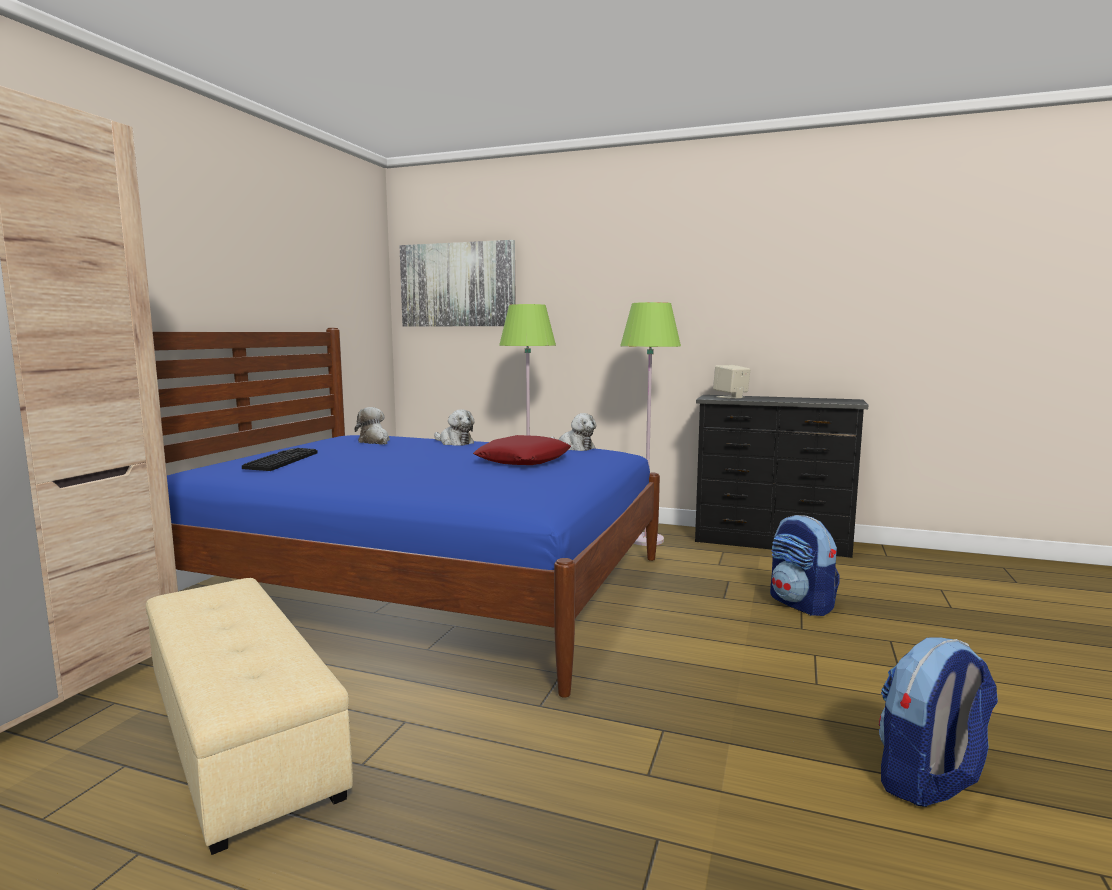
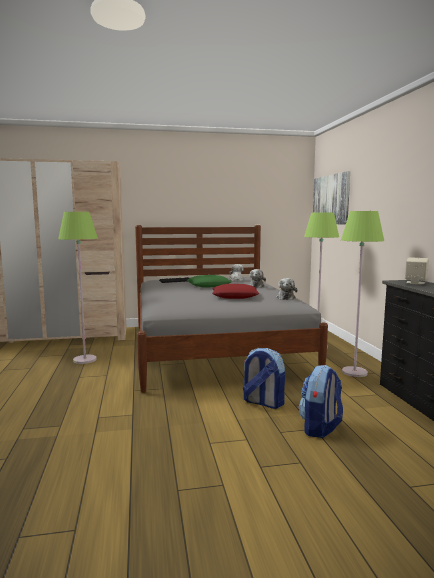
camera: 60 degrees right, 0 degrees up
beige ottoman [146,578,353,855] -> green floor lamp [58,212,98,364]
blue bed [153,328,660,697] -> grey bed [135,225,328,393]
backpack [879,637,998,807] -> backpack moved to [243,348,285,409]
none -> green pillow [187,275,232,288]

